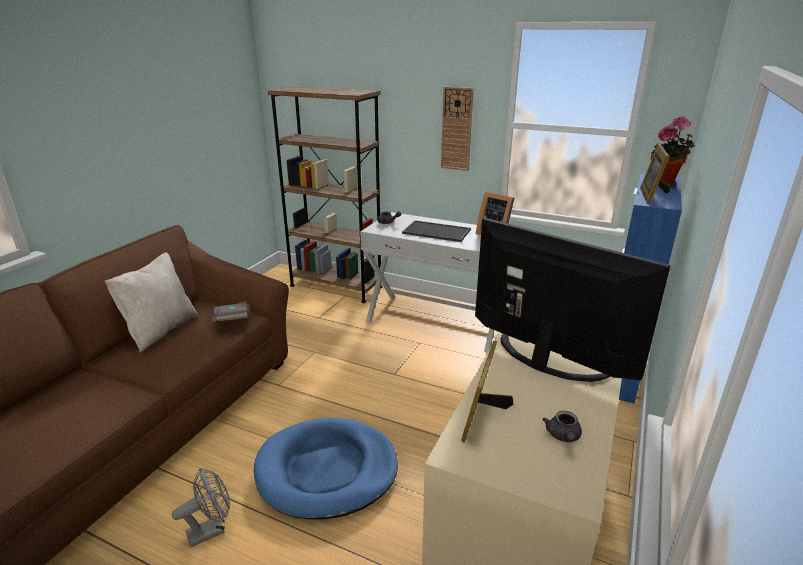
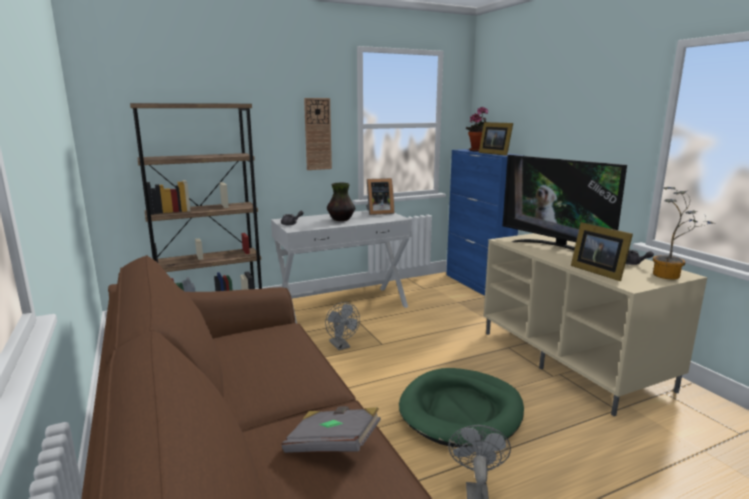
camera: 50 degrees left, 10 degrees down
beige pillow [105,252,199,353] -> none
grey book [212,302,250,322] -> grey book moved to [282,406,381,453]
blue dog bed [254,418,398,520] -> green dog bed [399,368,524,448]
tray [402,220,471,242] -> vase [327,183,355,221]
television [475,218,671,382] -> television turned 120 degrees counterclockwise [503,155,627,250]
none -> grey fan [325,302,360,350]
none -> potted plant [653,187,716,280]

